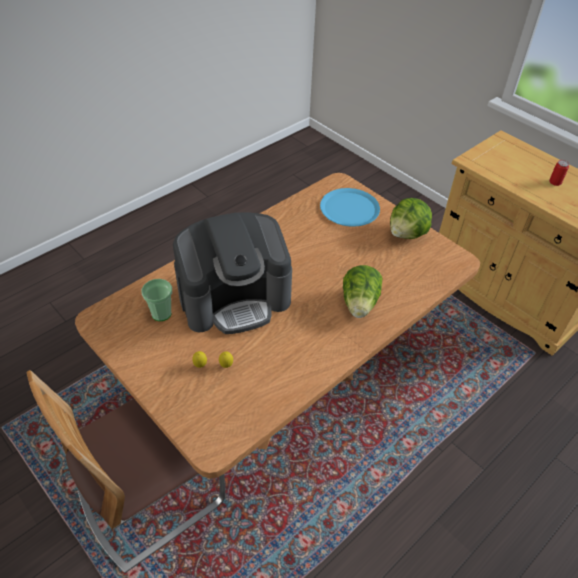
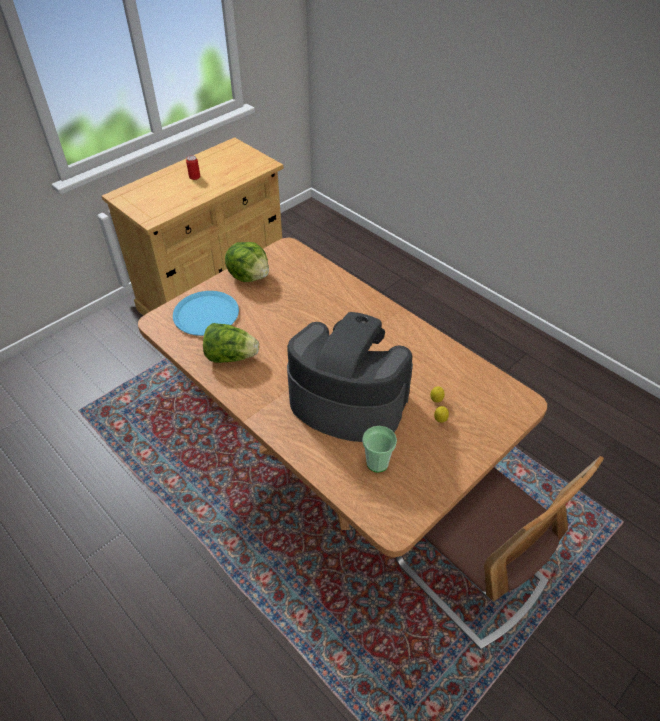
camera: 90 degrees left, 0 degrees up
coffee machine [173,212,292,334] -> coffee machine turned 45 degrees counterclockwise [287,312,413,442]
lettuce [343,265,382,318] -> lettuce moved to [203,323,259,363]

